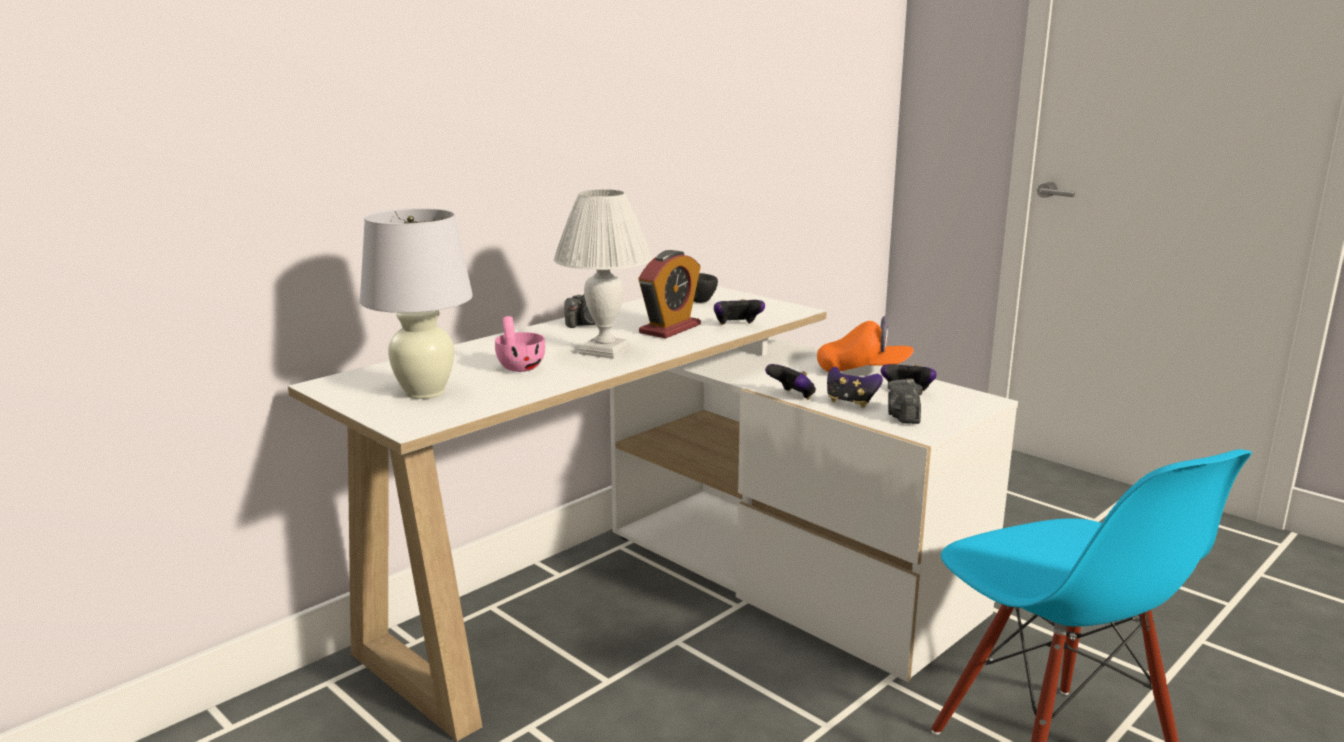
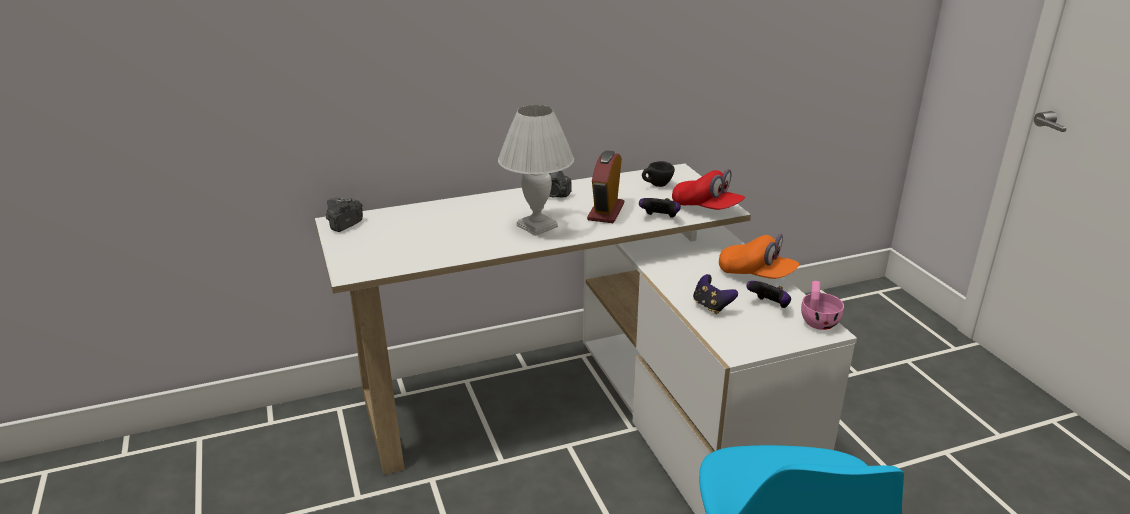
camera: 25 degrees right, 10 degrees up
white table lamp [360,208,473,399] -> none
pink cup [495,316,545,372] -> pink cup moved to [801,281,844,330]
alarm clock [638,250,701,339] -> alarm clock turned 135 degrees clockwise [587,150,624,223]
game controller [765,364,816,399] -> none
camera [888,379,922,424] -> camera moved to [326,198,363,232]
none -> red cap [672,169,745,210]

